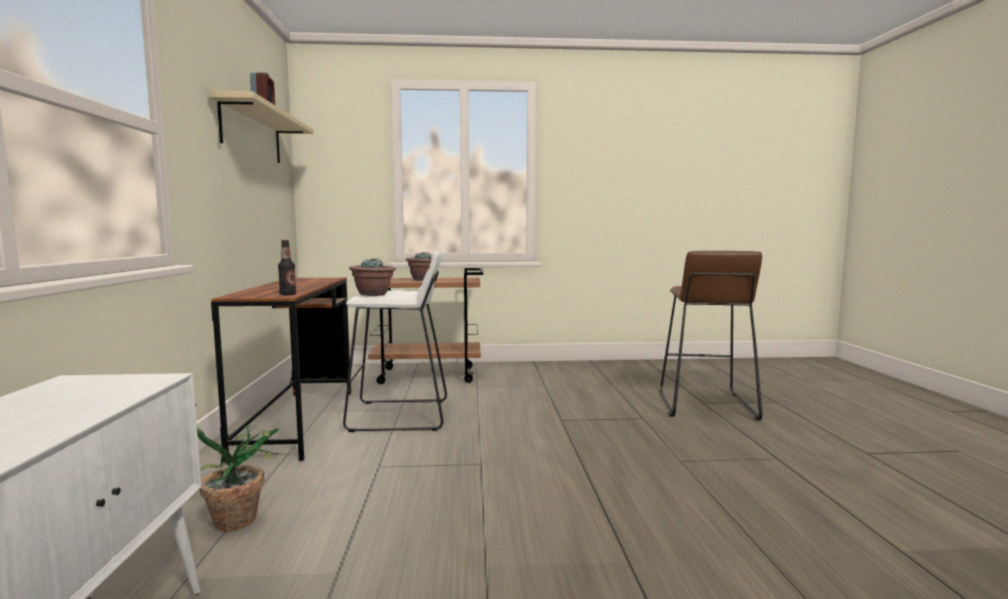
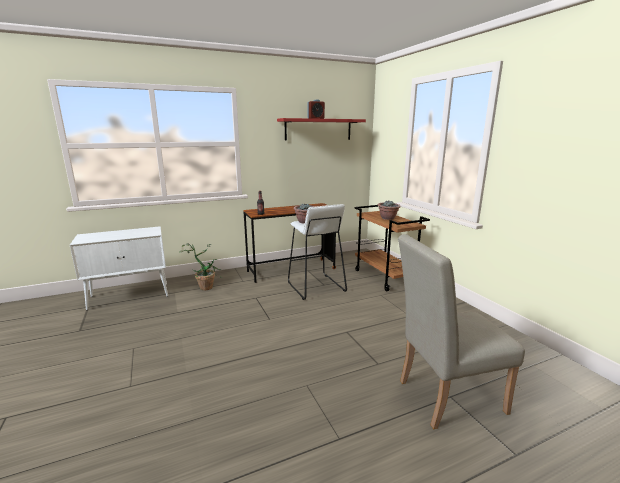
camera: 70 degrees right, 10 degrees up
beige shelf [209,91,314,163] -> red shelf [277,118,366,141]
brown stool [659,251,762,420] -> beige chair [398,234,525,429]

